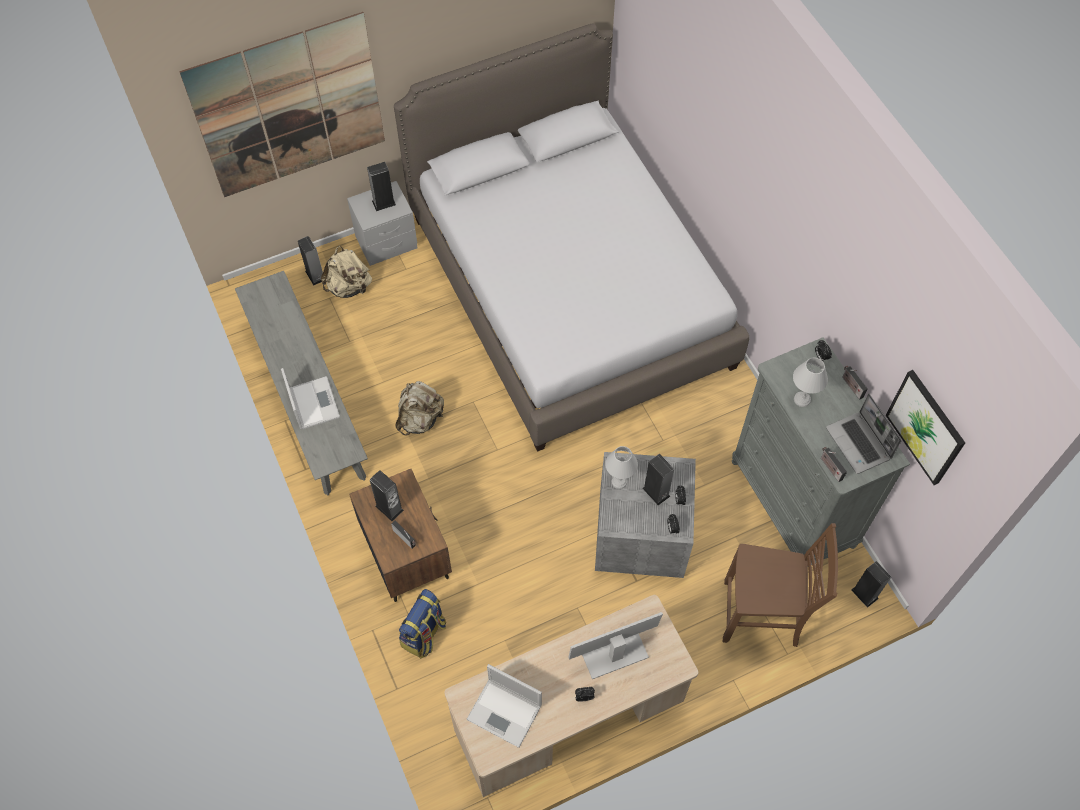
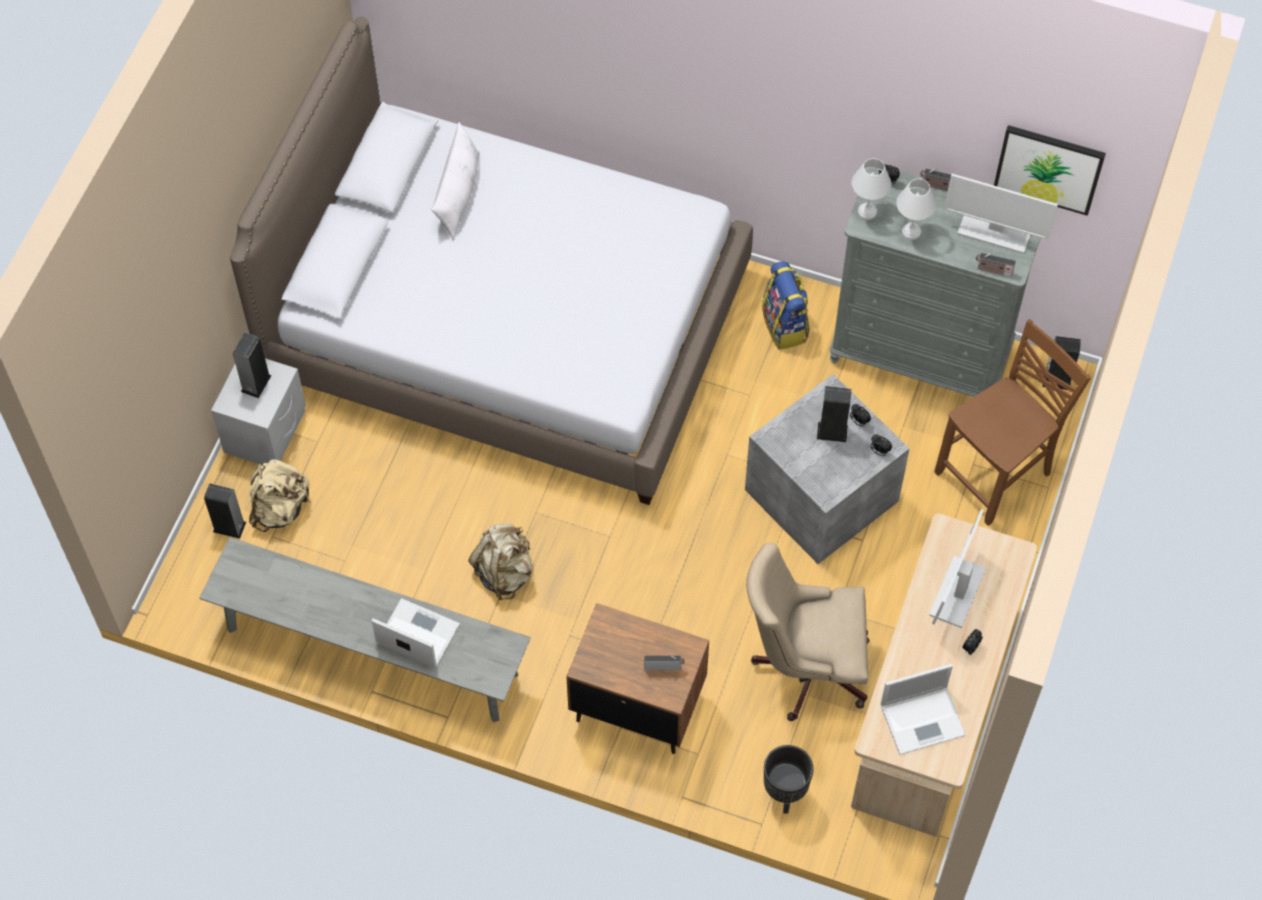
camera: 45 degrees left, 0 degrees up
picture [179,12,385,197] -> none
speaker [370,470,404,521] -> none
backpack [399,589,446,658] -> backpack moved to [762,261,810,350]
white table lamp [605,446,638,489] -> white table lamp moved to [852,158,892,220]
laptop [826,393,901,474] -> monitor [944,174,1058,254]
none -> white pillow [431,122,480,241]
none -> beige office chair [746,543,869,721]
none -> black planter [764,745,813,814]

